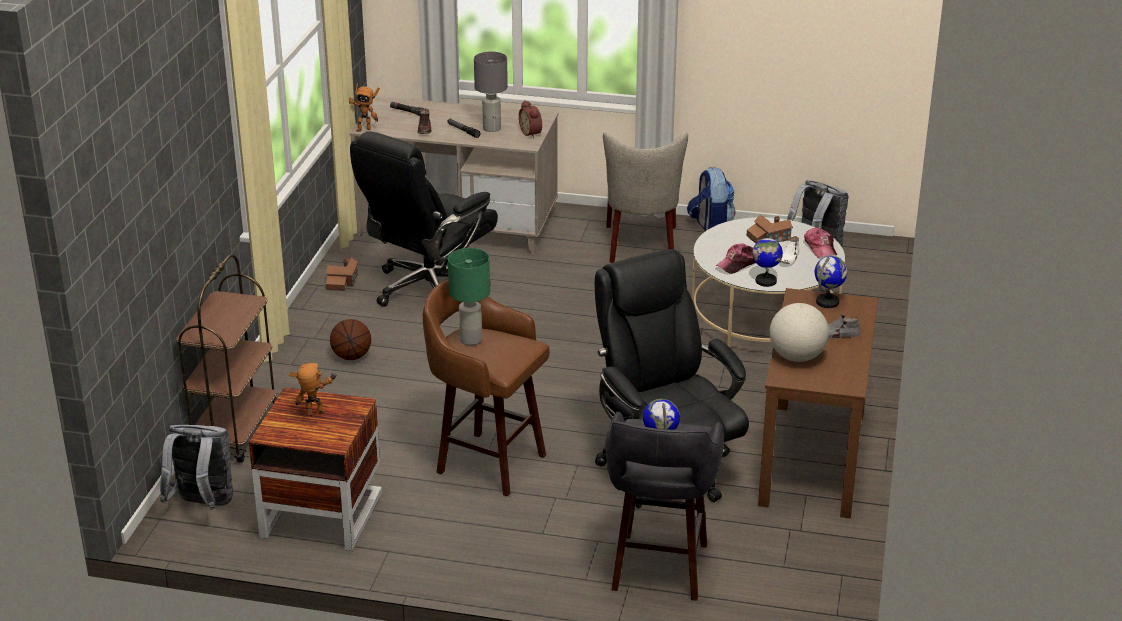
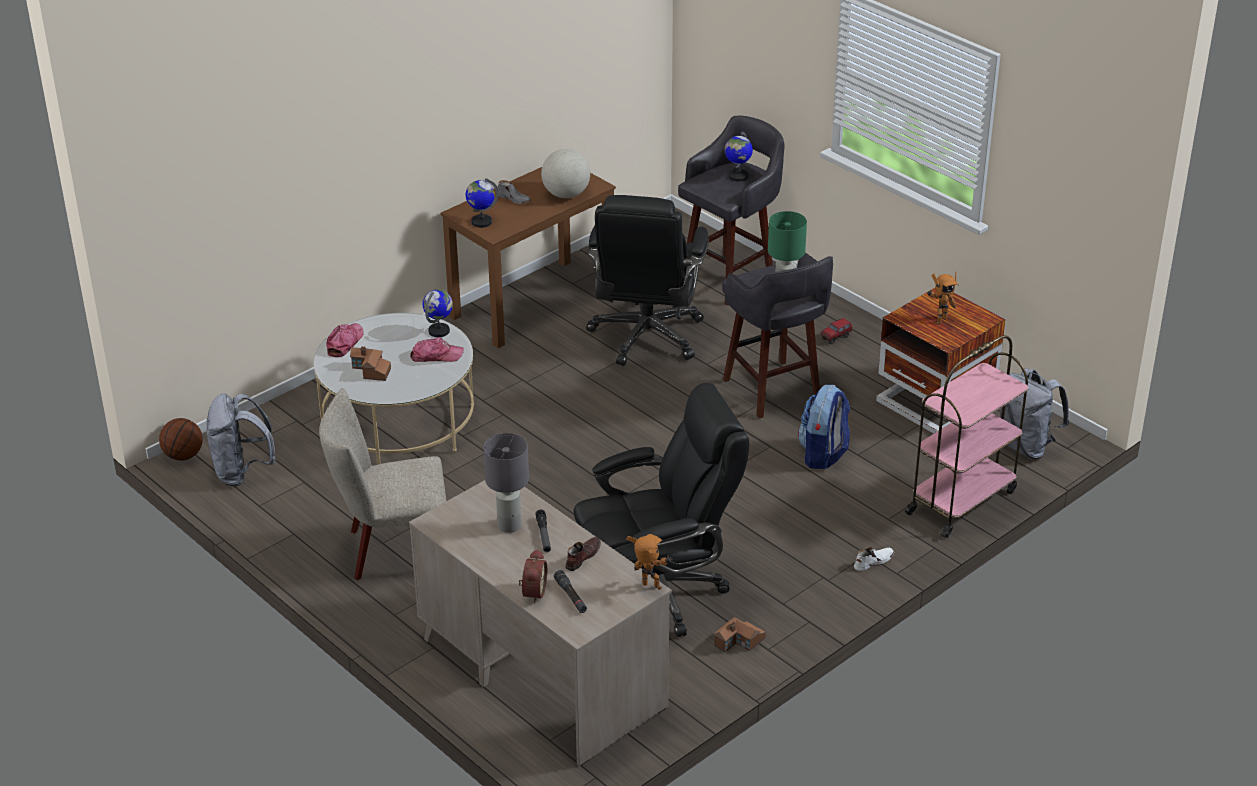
camera: 145 degrees left, 5 degrees up
brown cart [176,254,277,463] -> pink cart [905,335,1029,538]
toy robot [289,363,337,416] -> toy robot turned 60 degrees counterclockwise [927,271,959,325]
basketball [330,319,371,360] -> basketball moved to [159,418,203,461]
brown stool [423,279,549,496] -> grey stool [722,253,833,419]
alarm clock [519,100,542,138] -> alarm clock moved to [519,549,547,603]
beige chair [603,132,688,263] -> beige chair turned 135 degrees counterclockwise [319,389,446,580]
backpack [687,167,735,231] -> backpack moved to [798,385,850,469]
white shoe [780,236,799,264] -> white shoe moved to [854,547,894,571]
none -> toy truck [821,318,852,344]

